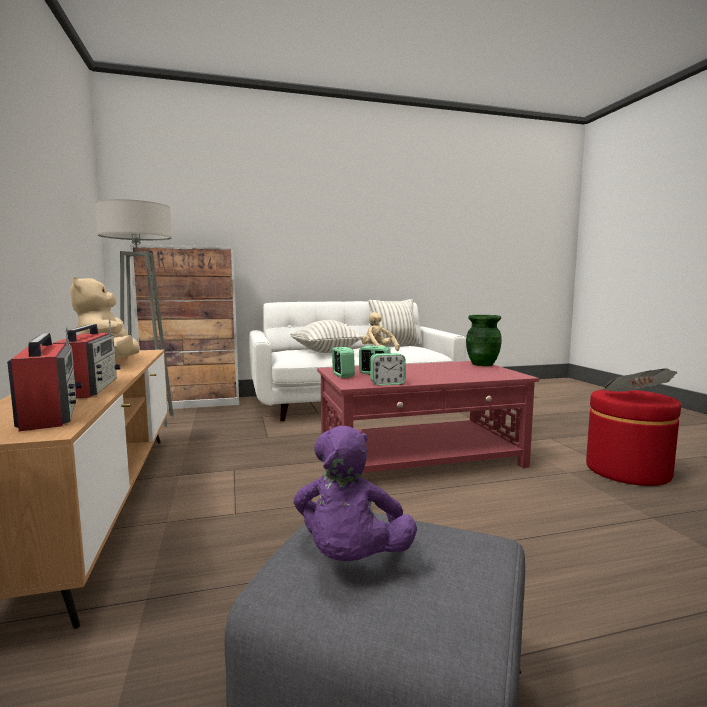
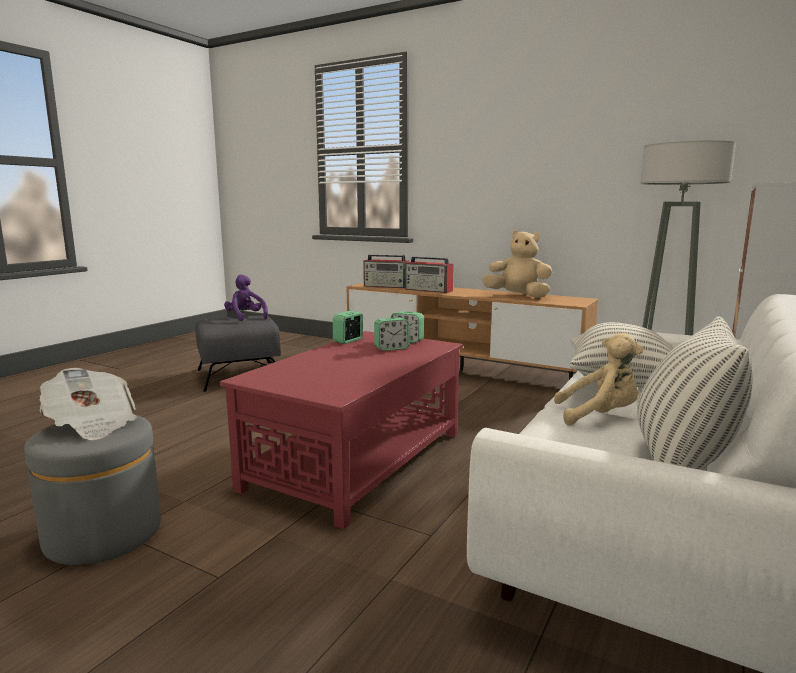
camera: 135 degrees right, 5 degrees up
green vase [466,315,502,366] -> none
red ottoman [586,390,681,486] -> grey ottoman [24,415,161,565]

